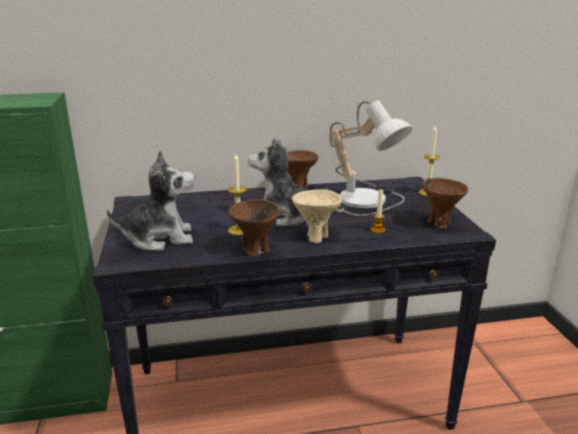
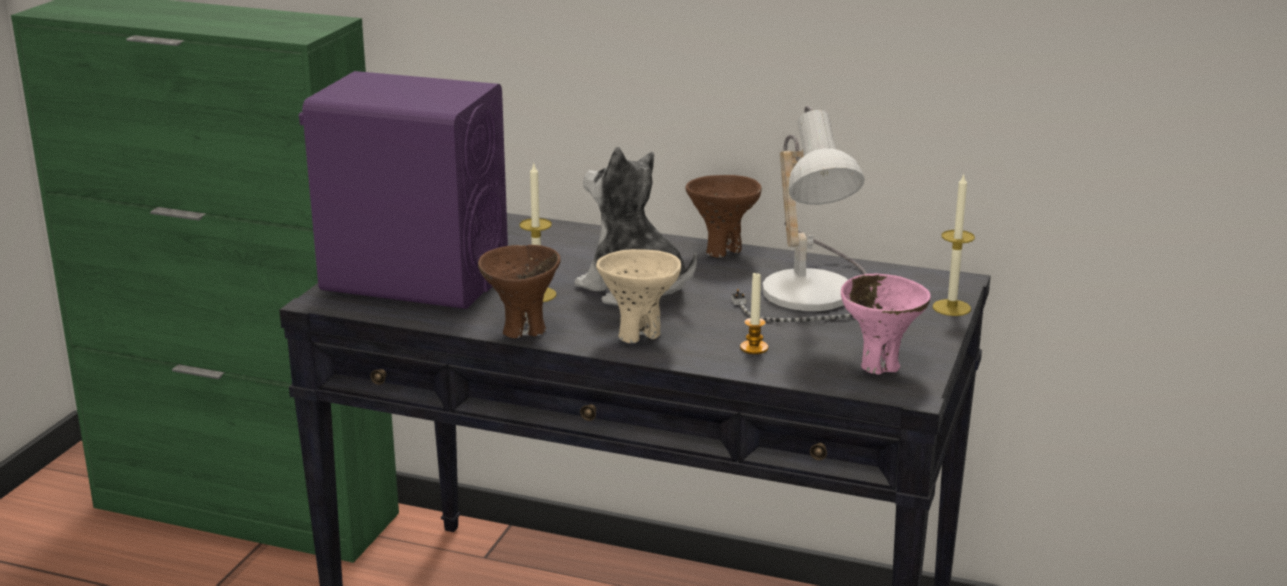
camera: 30 degrees right, 0 degrees up
plush toy [106,150,195,251] -> purple speaker [299,71,508,309]
brown bowl [422,178,468,229] -> pink bowl [841,273,931,375]

